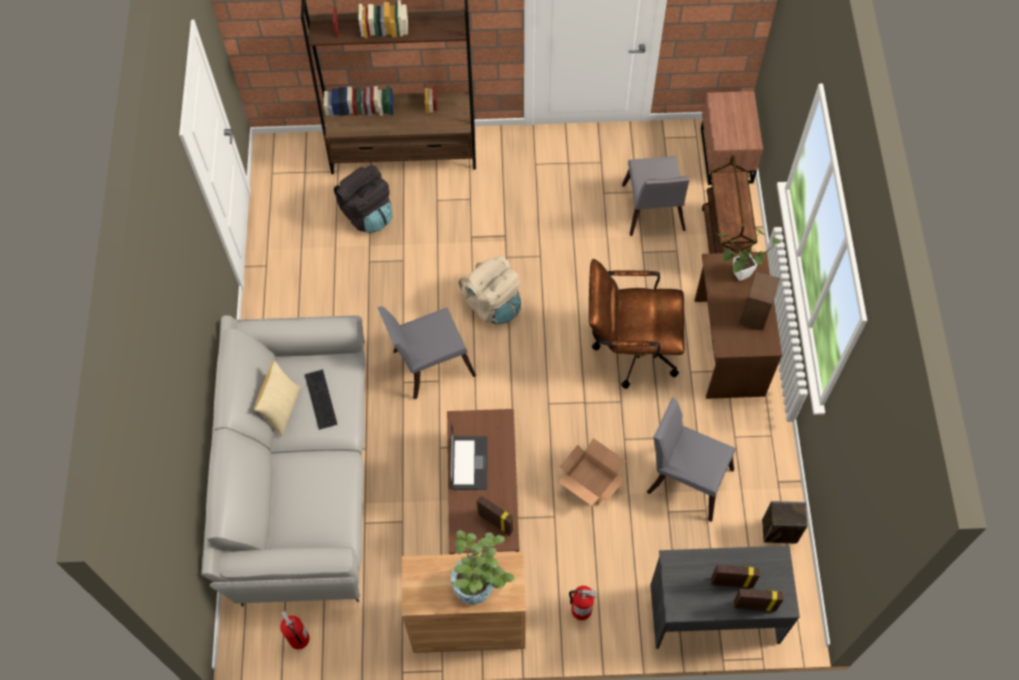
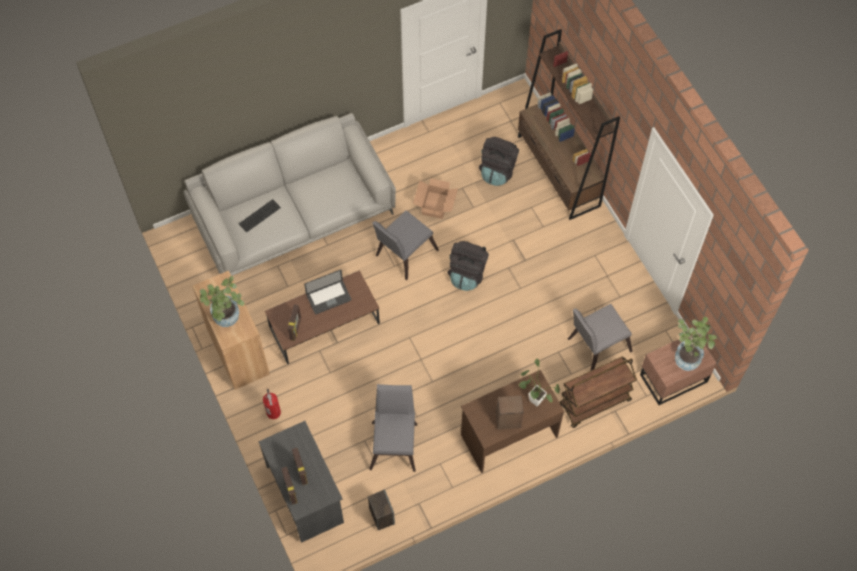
camera: 65 degrees right, 0 degrees up
pillow [254,360,301,436] -> none
fire extinguisher [280,611,310,649] -> none
keyboard [305,369,338,430] -> keyboard moved to [239,199,281,233]
grey chair [377,306,476,399] -> grey chair turned 90 degrees counterclockwise [372,210,439,280]
beige backpack [458,256,521,324] -> black backpack [447,241,489,291]
cardboard box [558,438,627,506] -> cardboard box moved to [413,178,458,219]
brown office chair [589,259,685,389] -> none
none -> potted plant [675,317,717,371]

